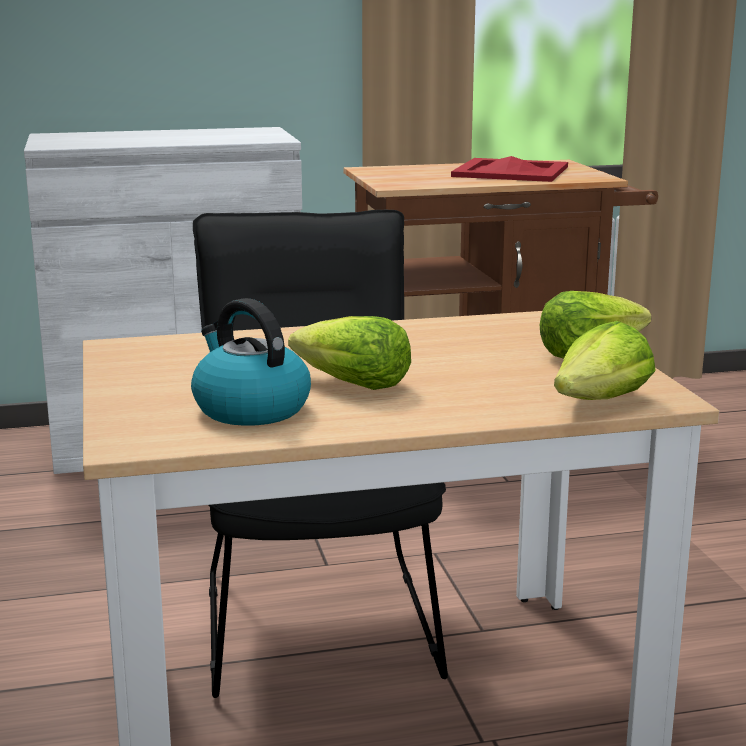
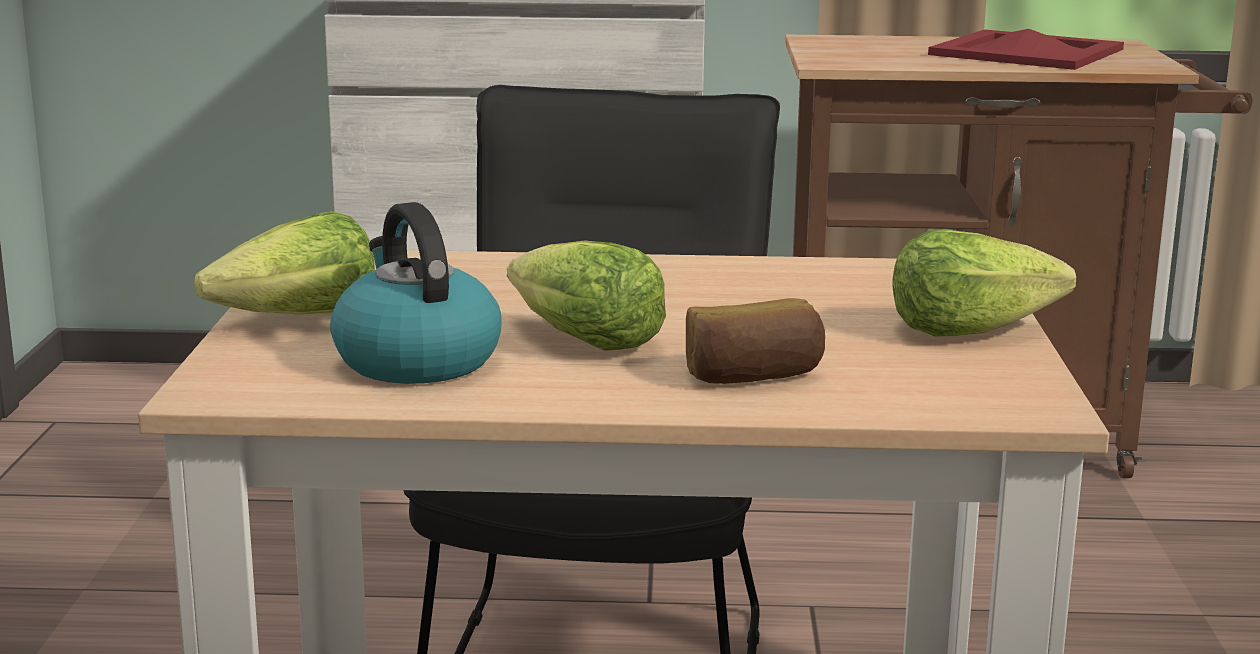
camera: 15 degrees right, 0 degrees up
lettuce [554,321,656,400] -> lettuce moved to [194,211,375,315]
none -> bread [686,298,825,384]

